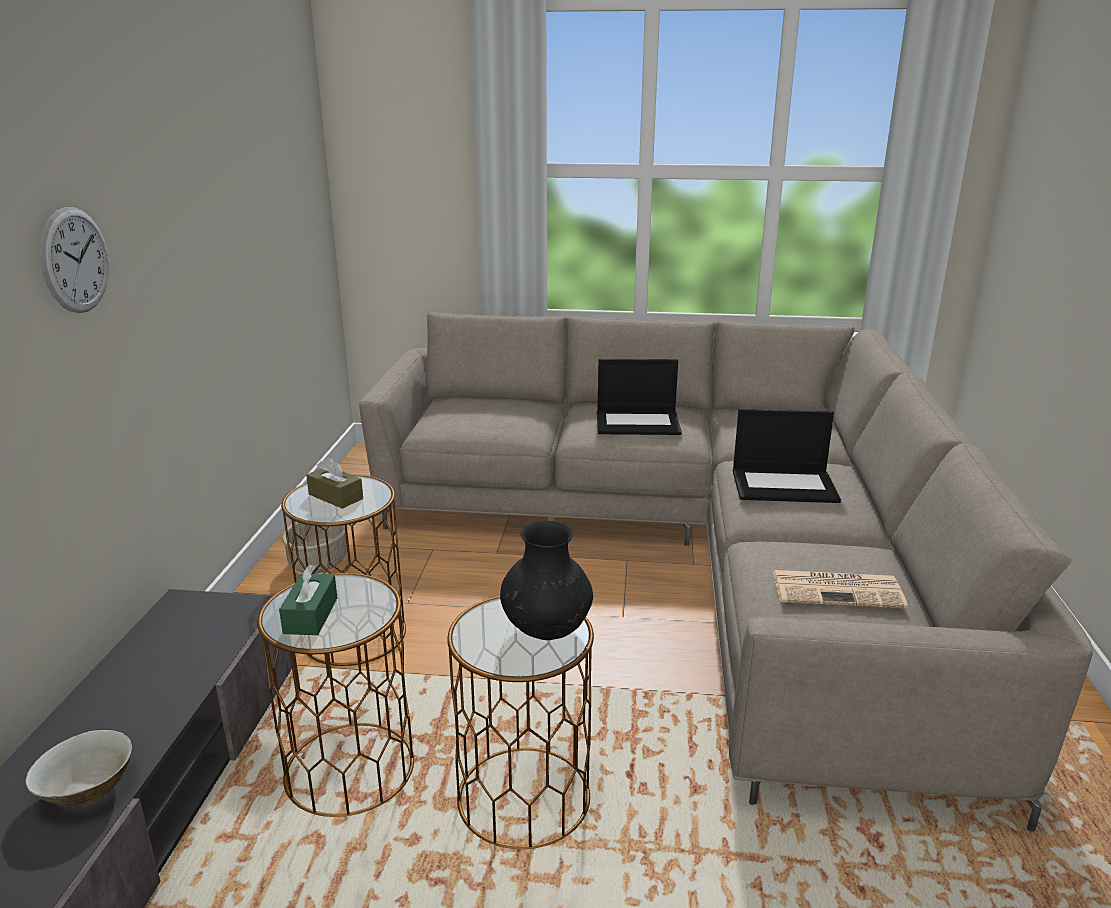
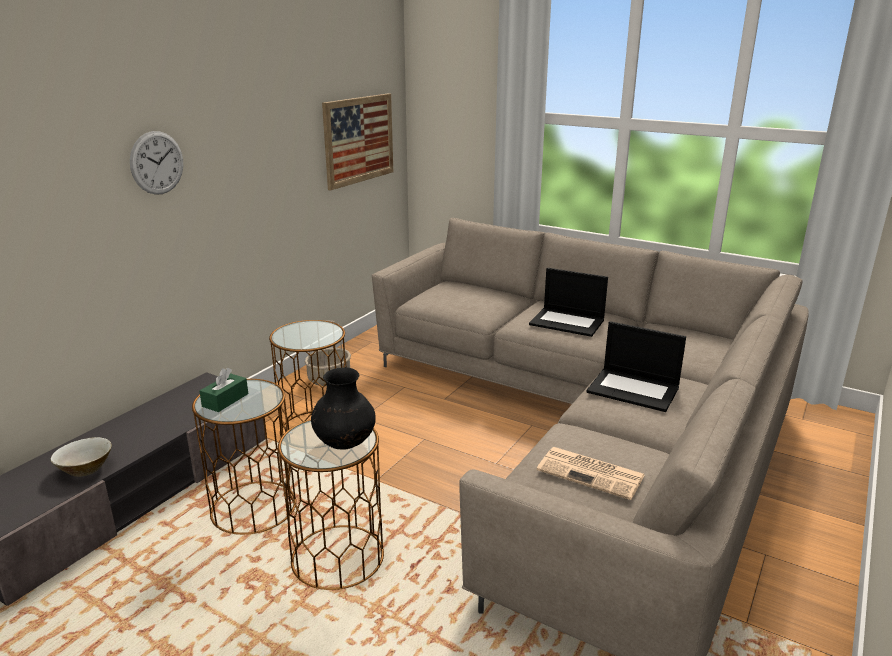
camera: 25 degrees right, 0 degrees up
brown tissue box [306,457,363,509] -> none
none -> picture [322,93,393,191]

